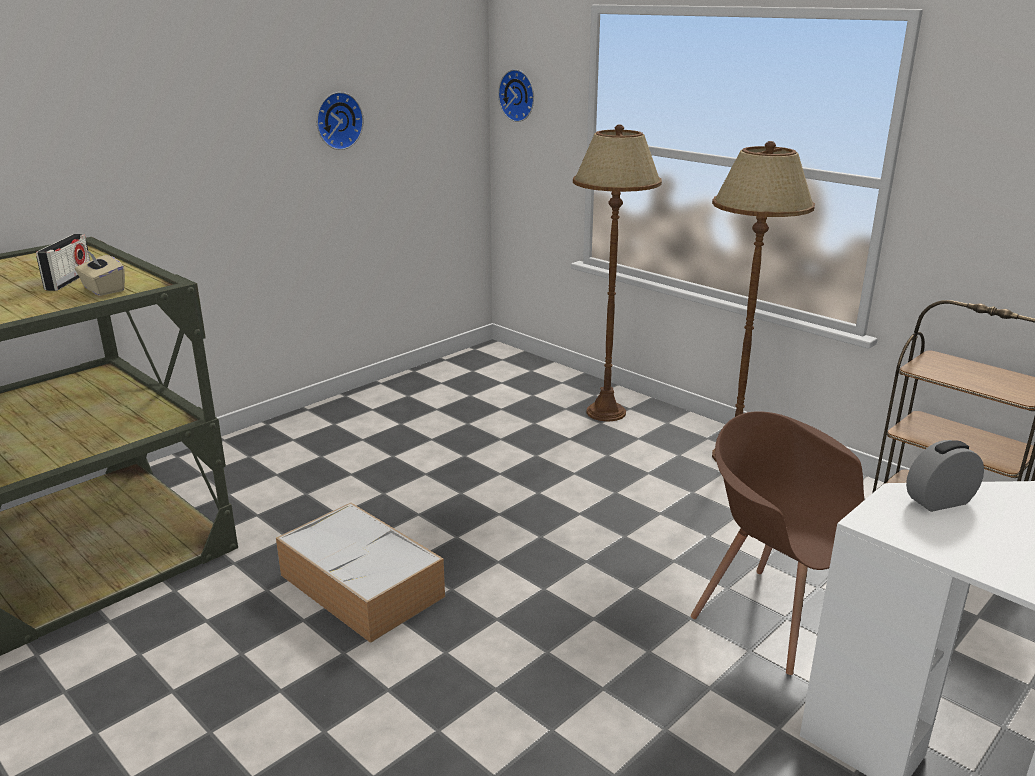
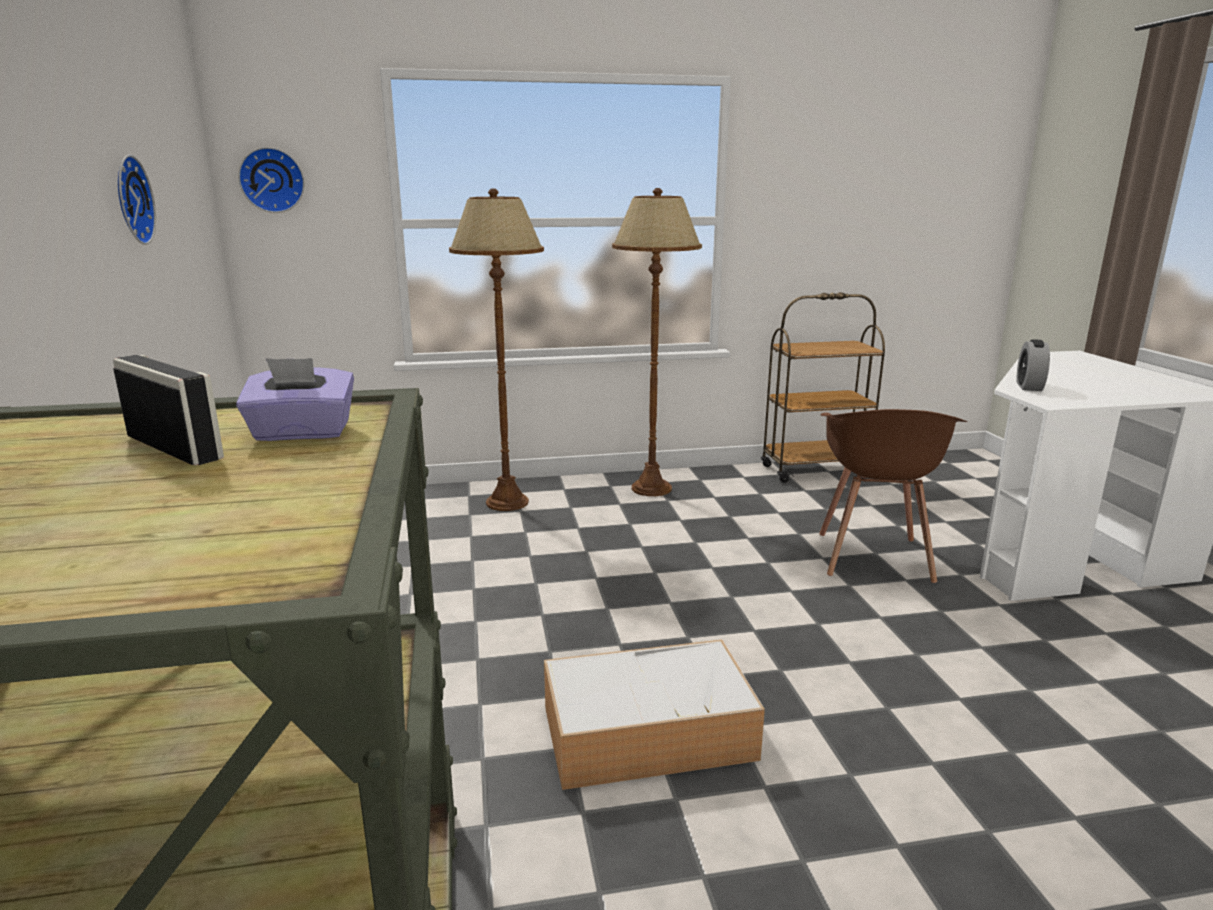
camera: 55 degrees left, 5 degrees down
beige tissue box [75,250,125,296] -> purple tissue box [236,358,354,441]
brown chair [690,411,865,675] -> brown chair turned 75 degrees counterclockwise [819,409,968,583]

